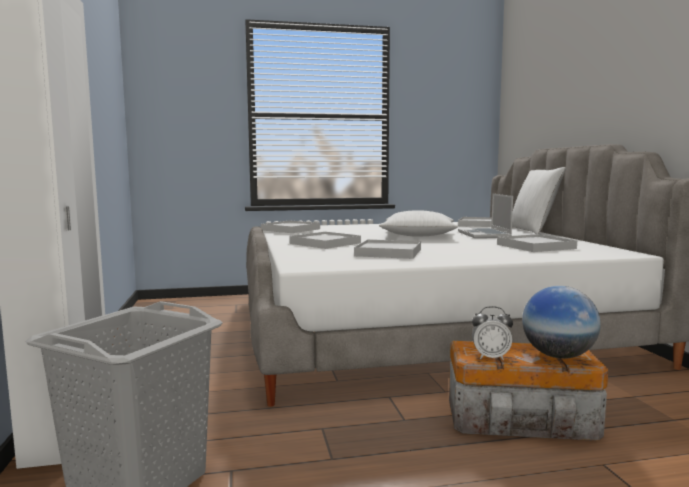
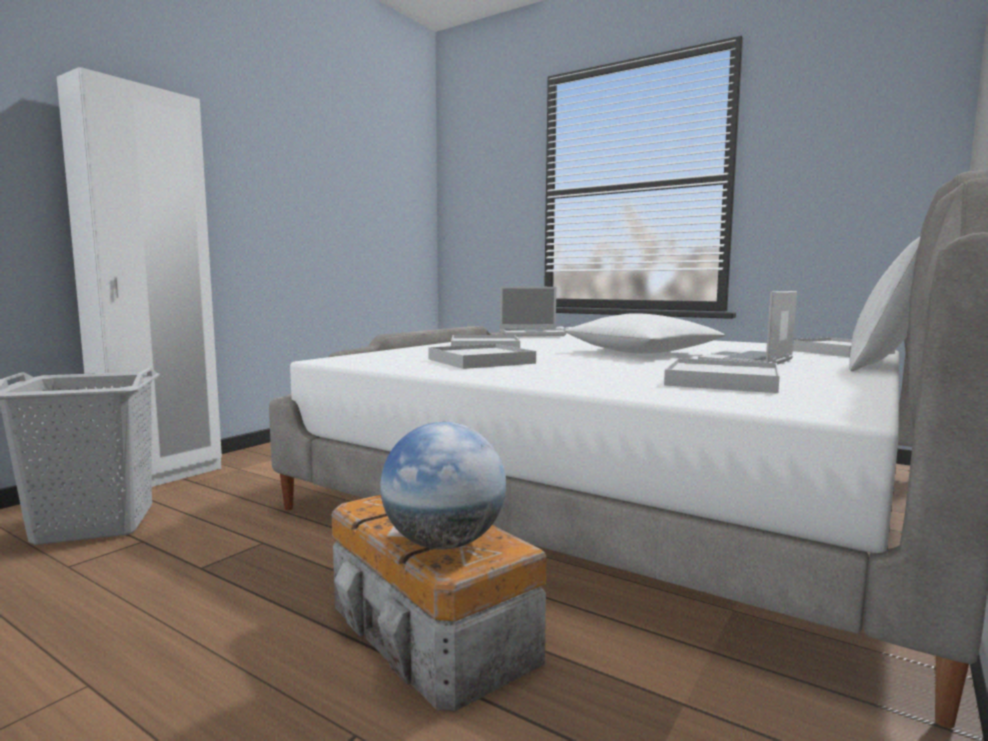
camera: 45 degrees right, 0 degrees up
white tray [261,220,320,233] -> laptop [500,286,566,337]
alarm clock [472,306,513,360] -> none

